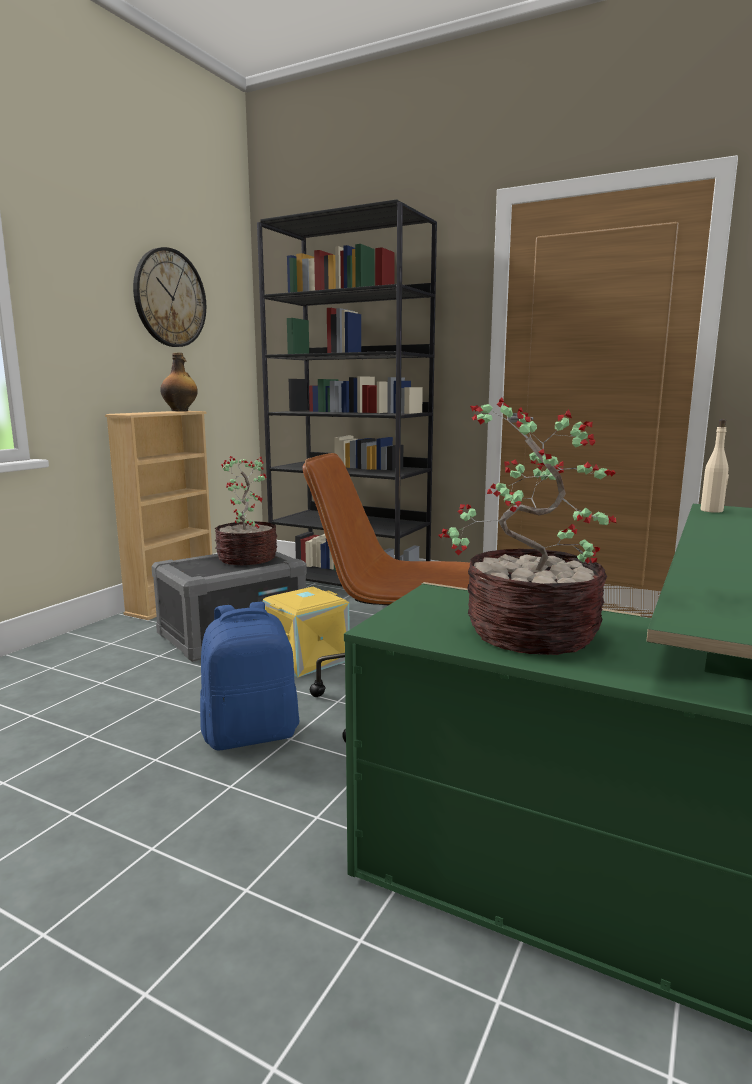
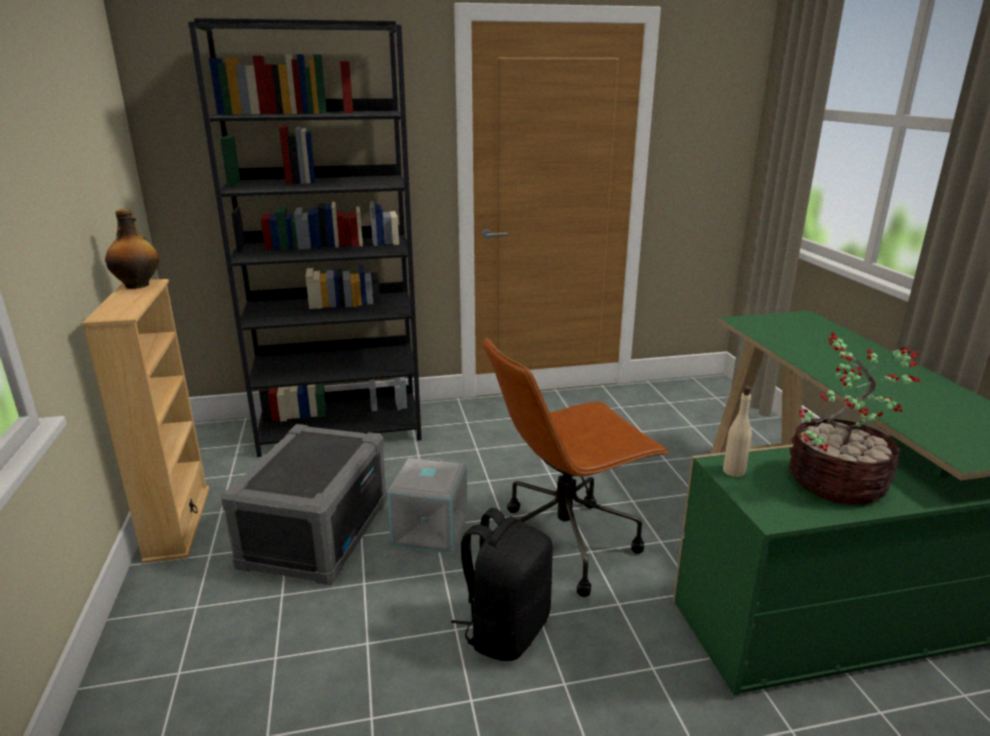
camera: 40 degrees left, 10 degrees up
wall clock [133,247,206,347] -> none
blue backpack [200,601,299,751] -> black backpack [451,508,553,661]
potted plant [215,456,277,565] -> none
yellow storage box [263,587,350,677] -> grey storage box [387,457,468,554]
beige bottle [701,419,729,513] -> beige bottle moved to [723,386,752,477]

